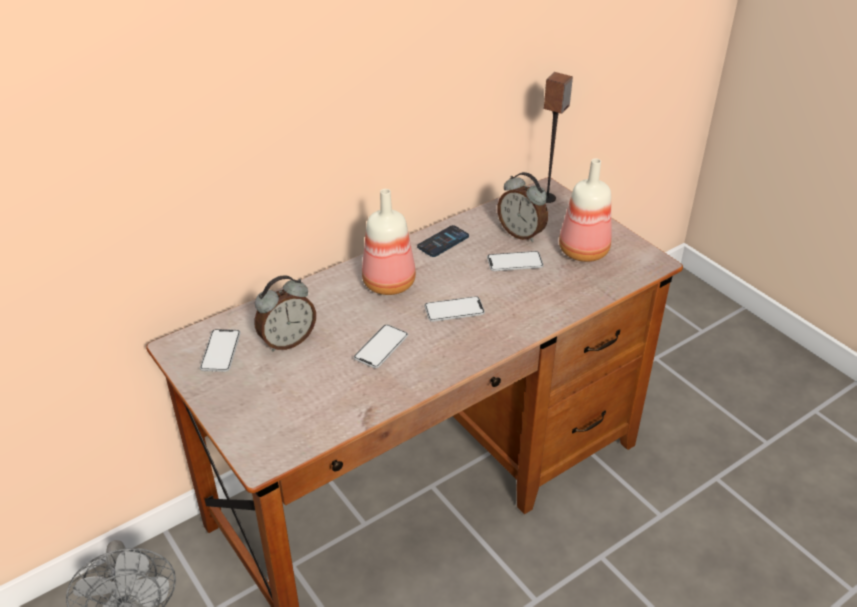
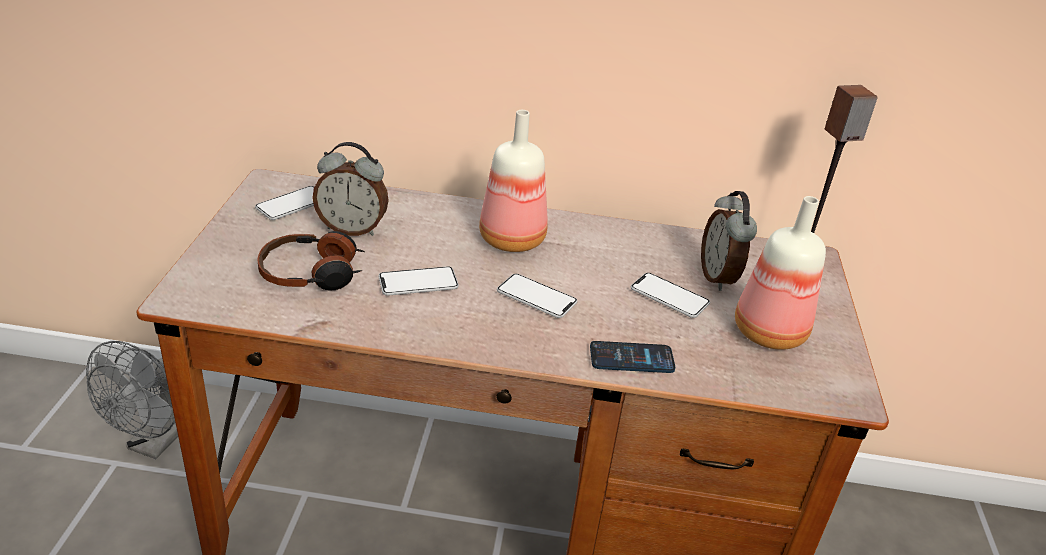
camera: 40 degrees right, 5 degrees down
phone [417,225,469,257] -> phone moved to [590,341,675,373]
none -> headphones [257,231,365,291]

